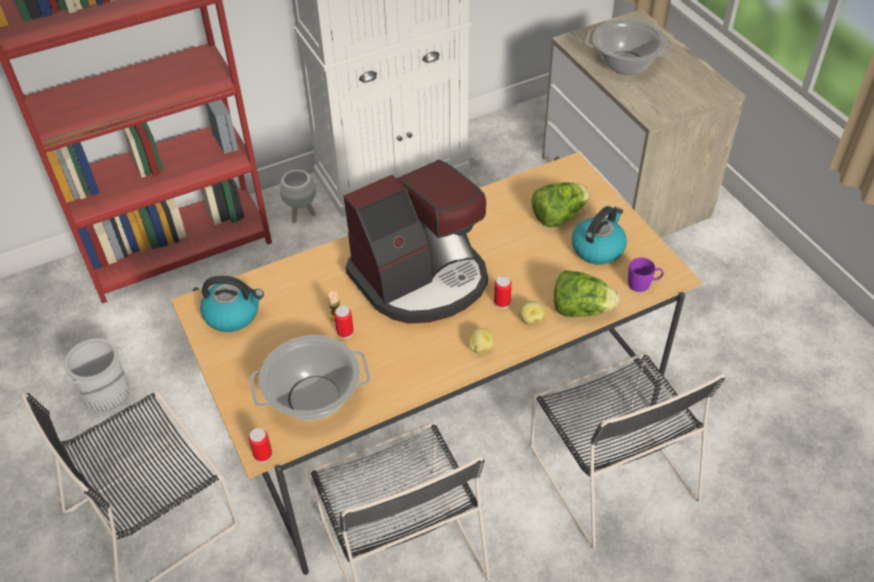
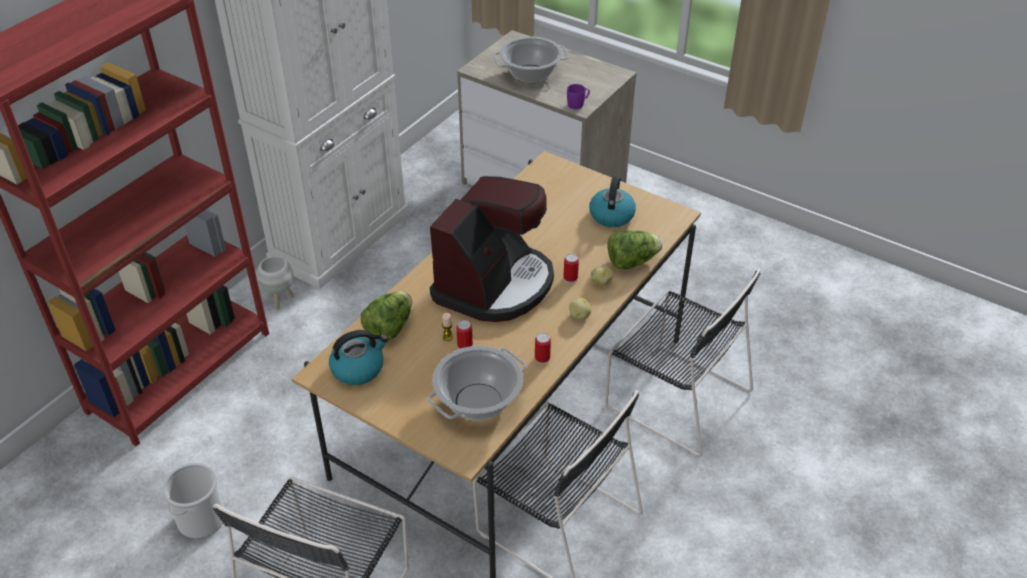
camera: 30 degrees left, 5 degrees down
can [249,428,272,463] -> can moved to [535,333,551,364]
lettuce [531,182,590,227] -> lettuce moved to [361,291,412,340]
purple mug [628,257,663,292] -> purple mug moved to [567,84,590,110]

